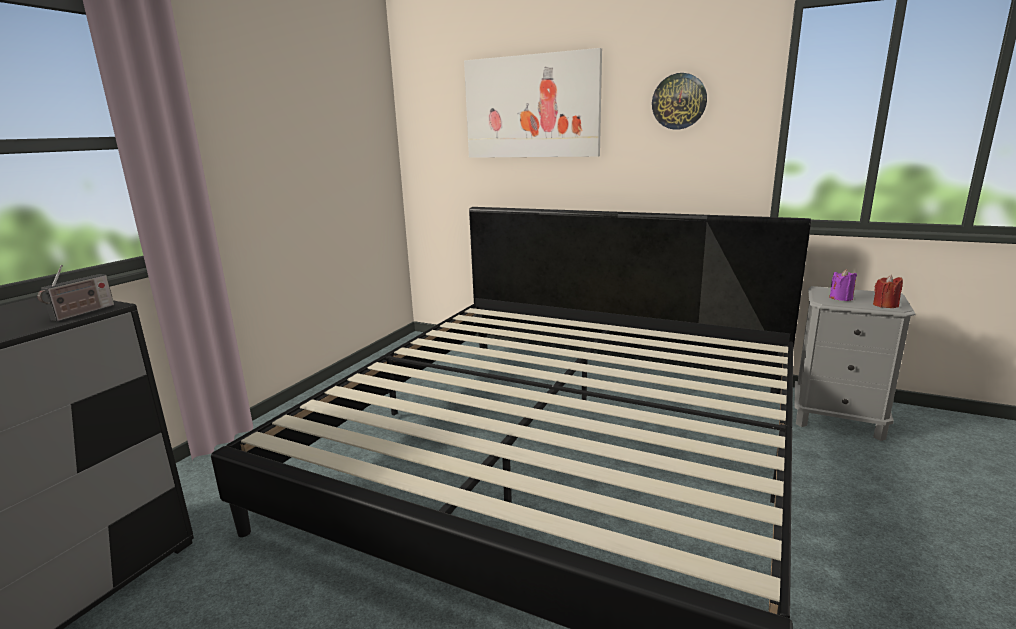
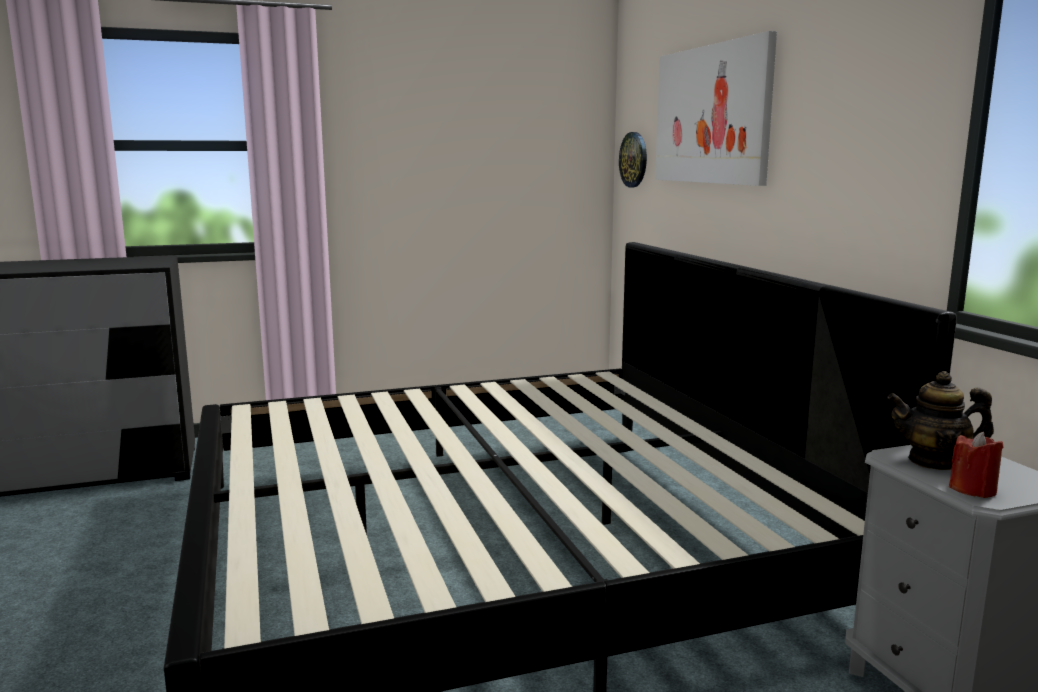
camera: 45 degrees right, 5 degrees down
radio [38,265,114,322] -> none
wall clock [652,73,707,130] -> wall clock moved to [619,132,647,187]
purple candle [829,269,857,301] -> teapot [887,371,994,470]

